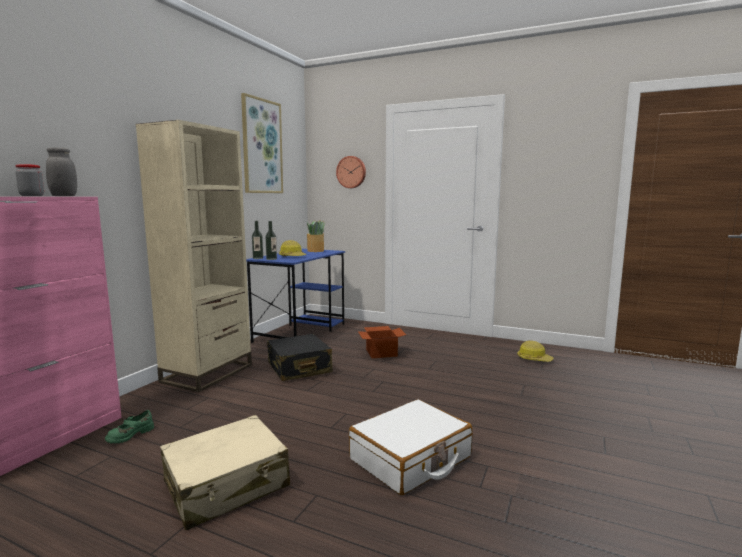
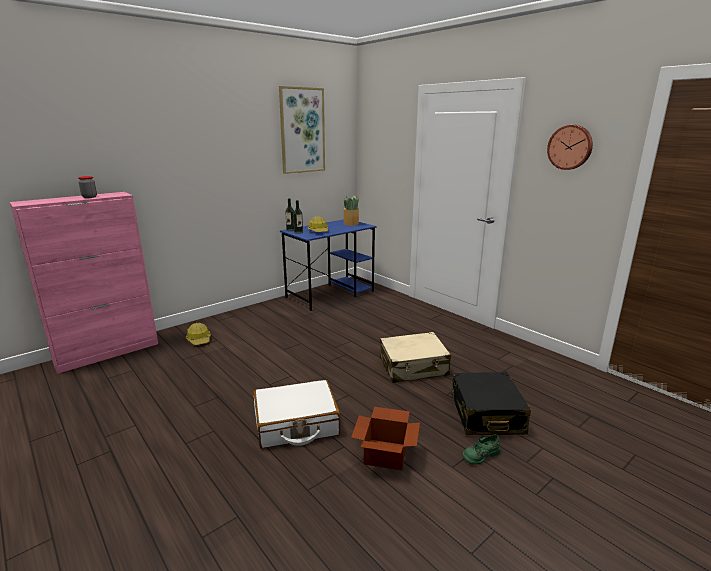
camera: 25 degrees right, 10 degrees up
grey jar [46,147,77,196] -> none
green shoe [105,410,154,444] -> green shoe moved to [462,435,500,465]
beige bookcase [136,120,252,392] -> none
beige suitcase [160,415,290,530] -> beige suitcase moved to [380,332,451,383]
black suitcase [267,334,333,381] -> black suitcase moved to [452,372,531,435]
wall clock [336,156,366,188] -> wall clock moved to [547,125,593,170]
cardboard box [358,326,406,358] -> cardboard box moved to [351,407,420,471]
hard hat [517,340,554,362] -> hard hat moved to [186,323,211,345]

